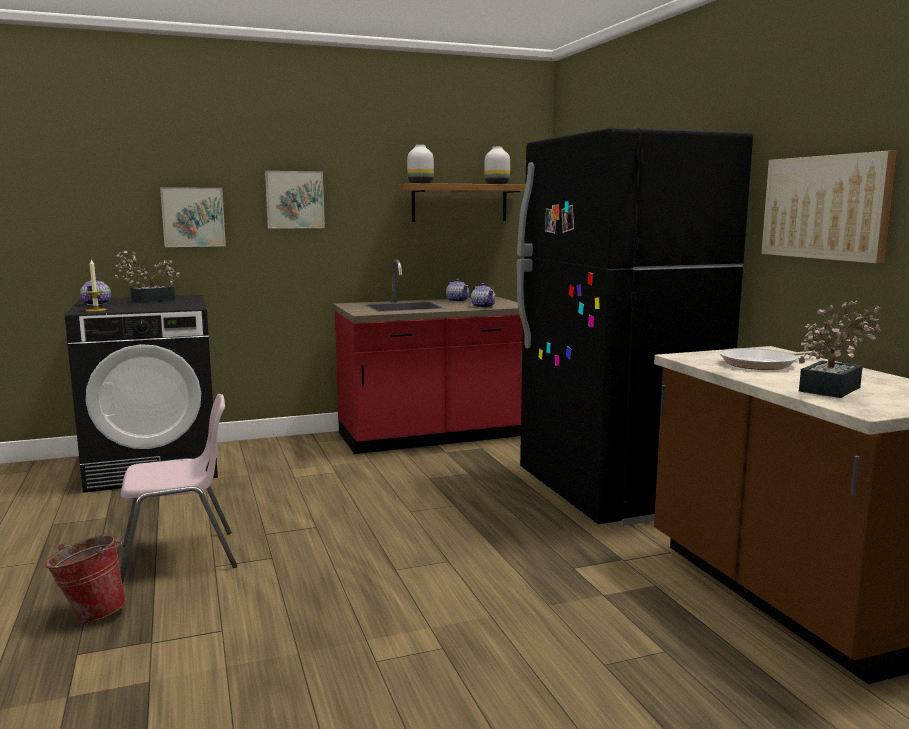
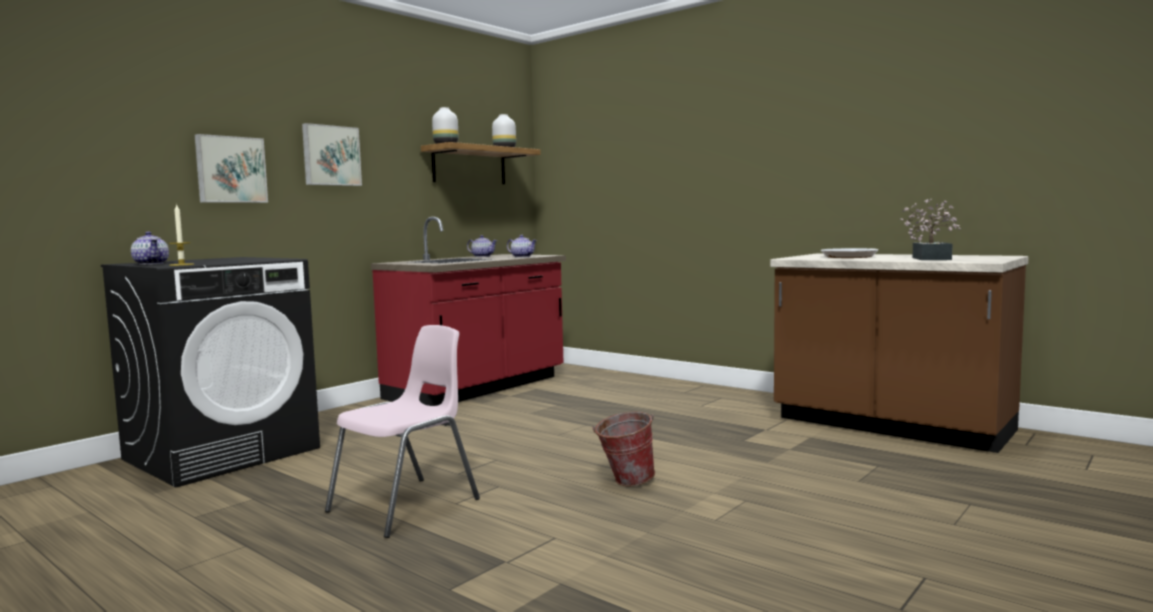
camera: 30 degrees left, 5 degrees down
bucket [44,535,127,623] -> bucket moved to [592,412,655,486]
potted plant [115,250,180,303] -> none
black fridge [517,128,753,526] -> none
picture [761,151,896,263] -> none

